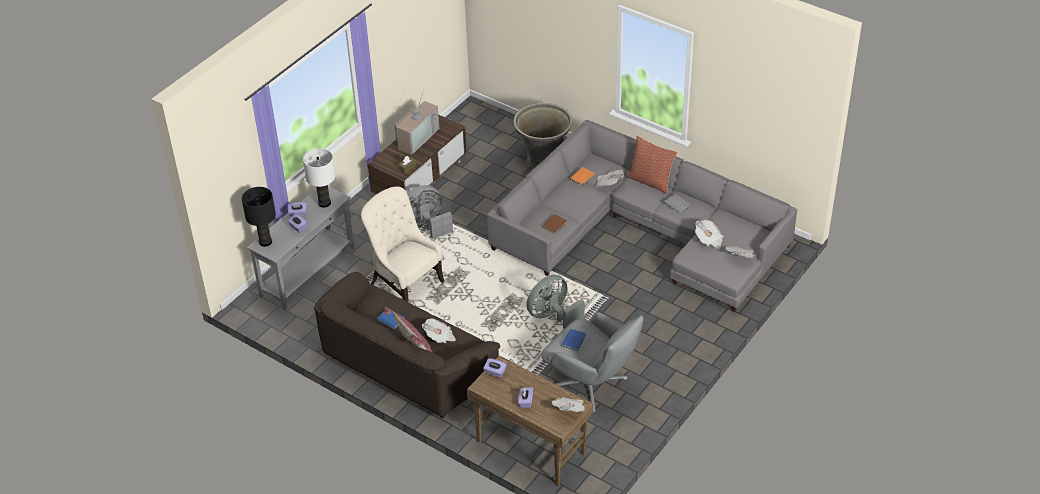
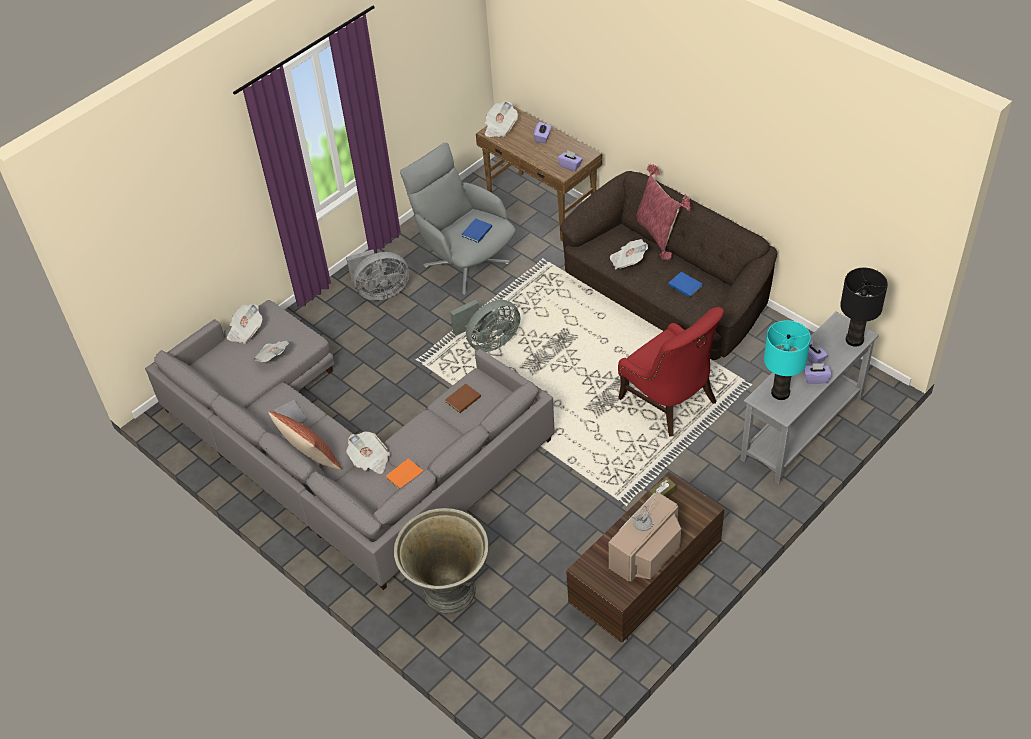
camera: 170 degrees left, 5 degrees up
white table lamp [303,148,335,207] -> turquoise table lamp [764,320,811,400]
beige armchair [361,187,444,302] -> red armchair [618,307,724,437]
grey fan [407,185,453,239] -> grey fan moved to [346,250,409,300]

